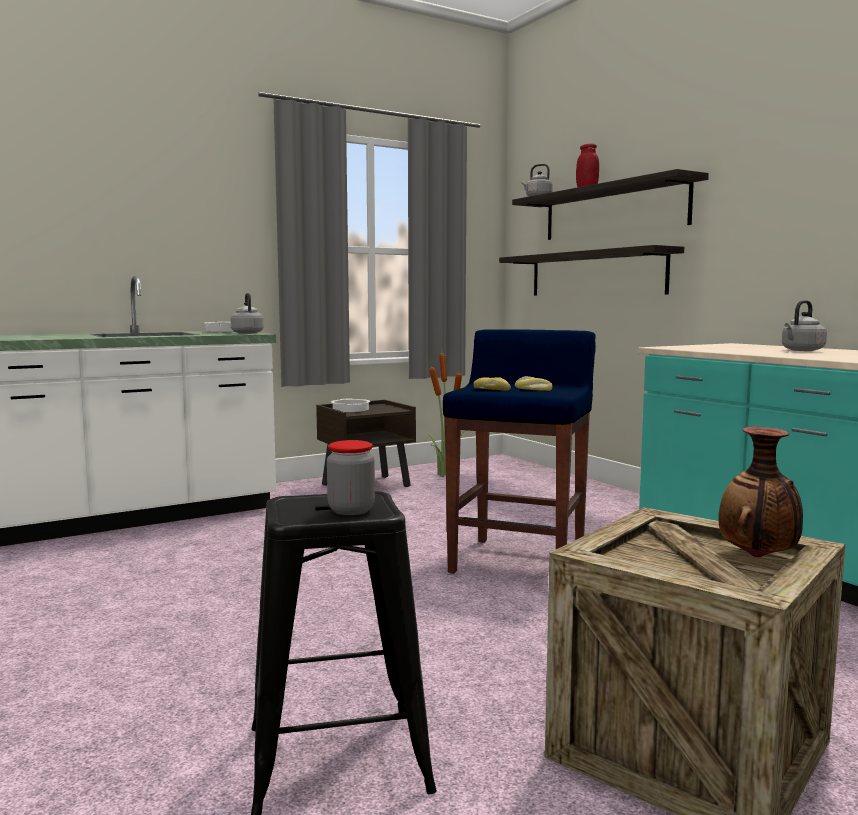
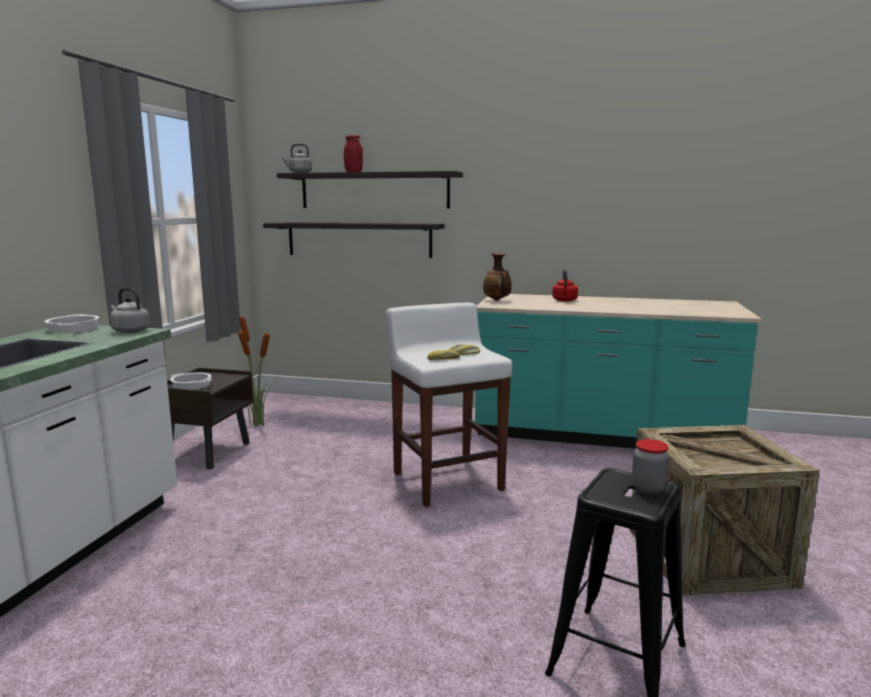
camera: 45 degrees left, 5 degrees up
blue stool [443,329,596,574] -> white stool [386,302,512,507]
vase [718,427,803,558] -> vase moved to [483,253,512,301]
grey kettle [782,300,827,351] -> red kettle [552,269,578,302]

